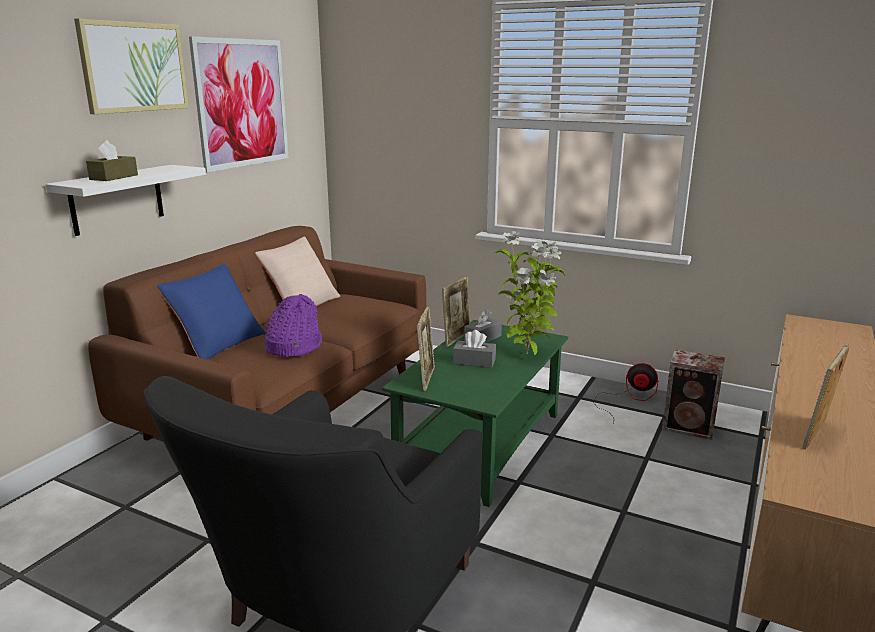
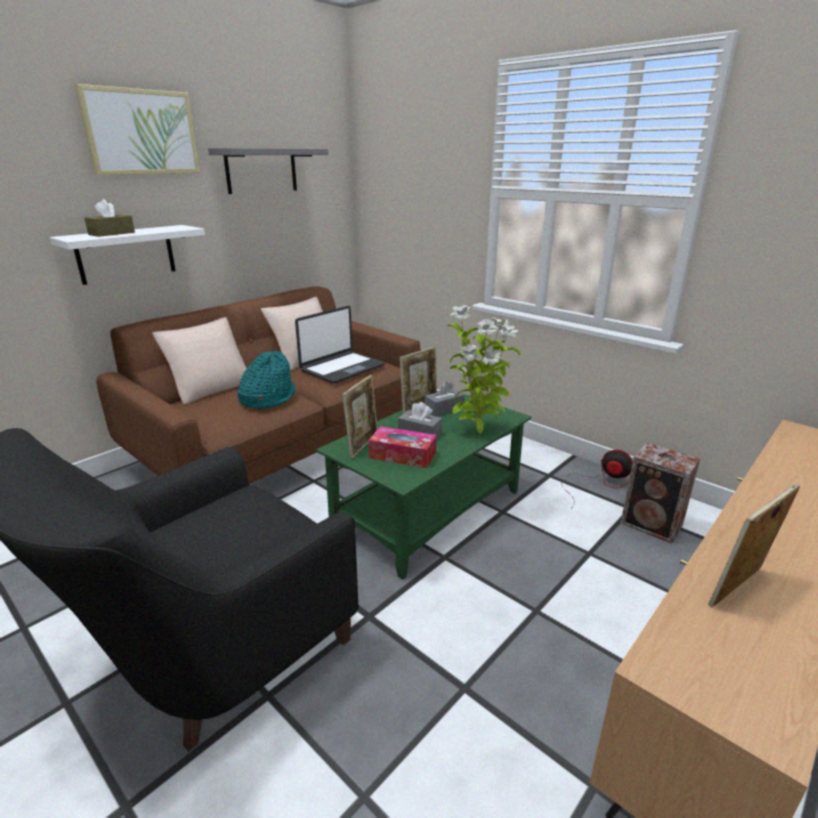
camera: 15 degrees right, 5 degrees up
blue pillow [157,264,266,360] -> beige pillow [152,317,247,405]
picture [189,36,289,172] -> grey shelf [208,148,329,194]
purple hat [265,294,322,357] -> turquoise hat [238,351,296,409]
none -> laptop [295,306,385,383]
none -> tissue box [369,426,436,468]

